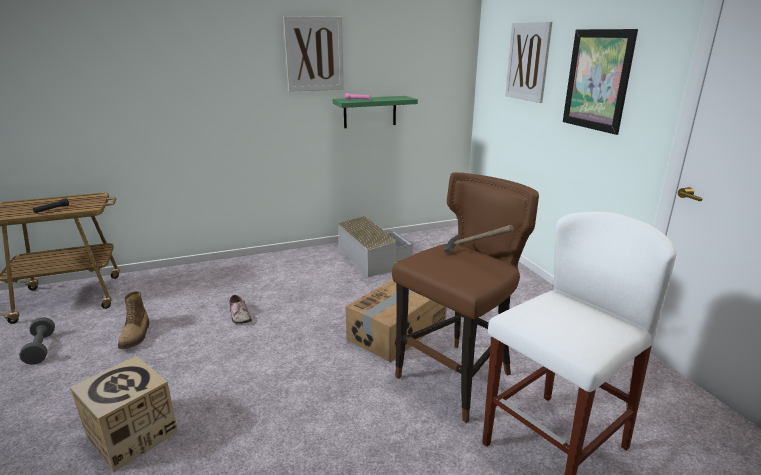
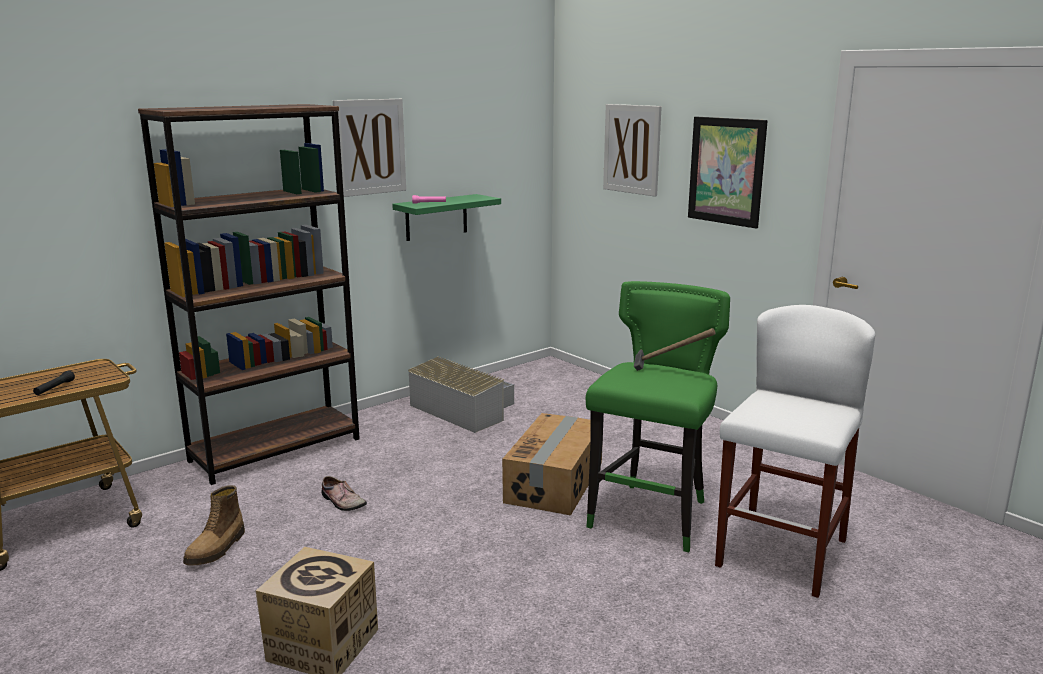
camera: 20 degrees left, 5 degrees down
grey dumbbell [19,317,55,365] -> none
boot [118,291,149,349] -> boot turned 45 degrees clockwise [183,485,245,566]
brown stool [392,173,539,423] -> green stool [586,281,730,552]
none -> brown bookcase [138,104,360,485]

